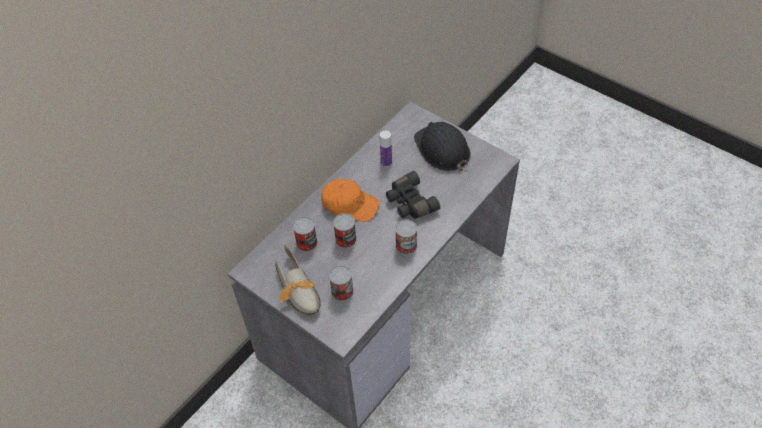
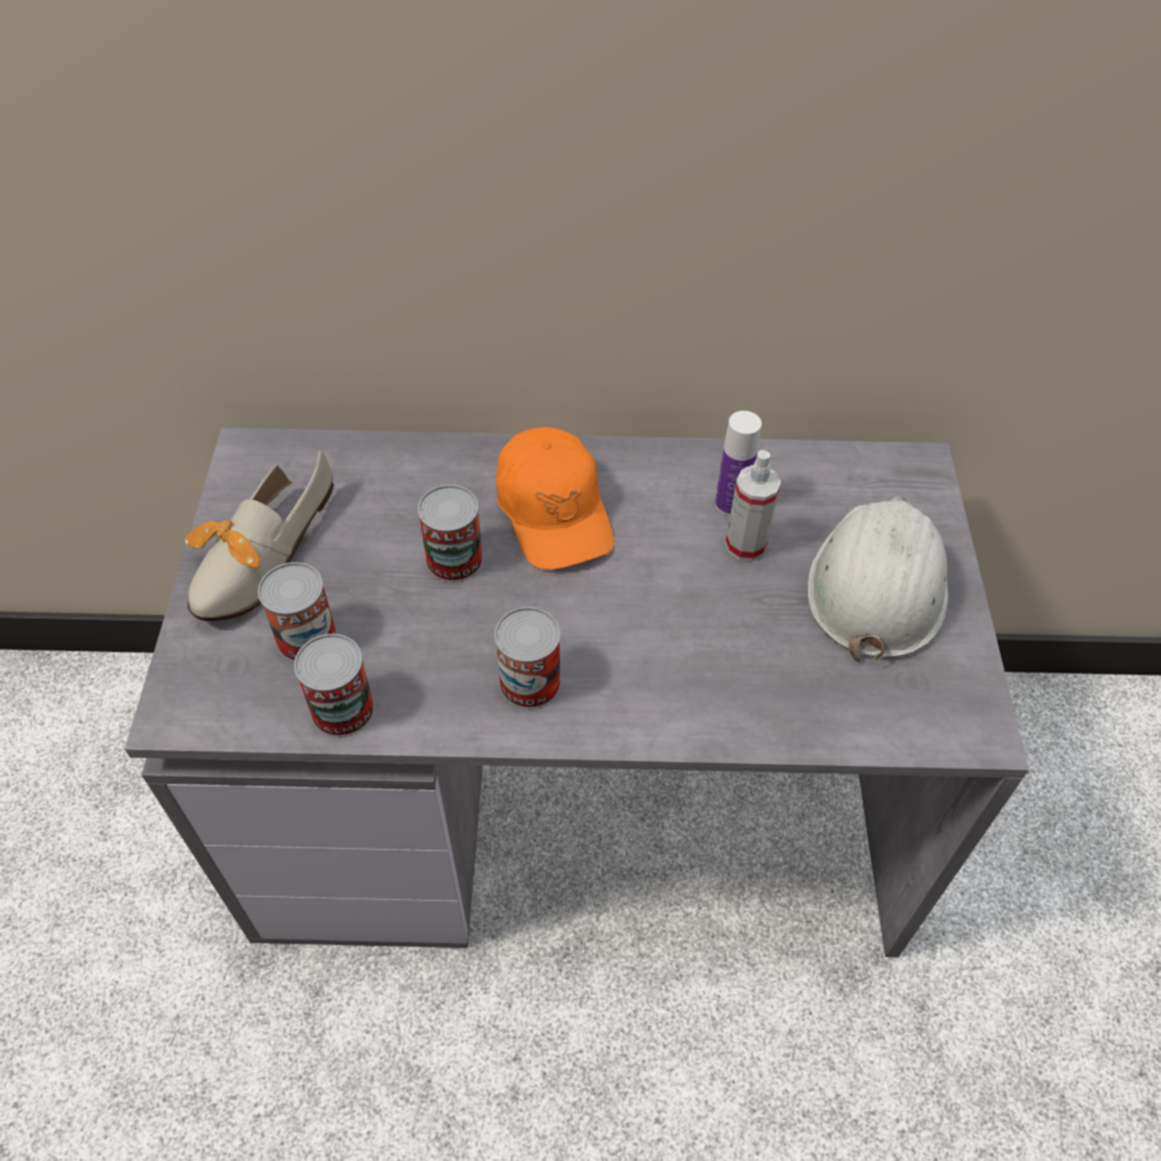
camera: 50 degrees right, 0 degrees up
can [293,217,318,252] -> can moved to [294,634,375,737]
black binoculars [386,171,440,218] -> none
black hard hat [414,122,471,171] -> white hard hat [807,497,948,663]
none -> spray bottle [725,450,781,561]

